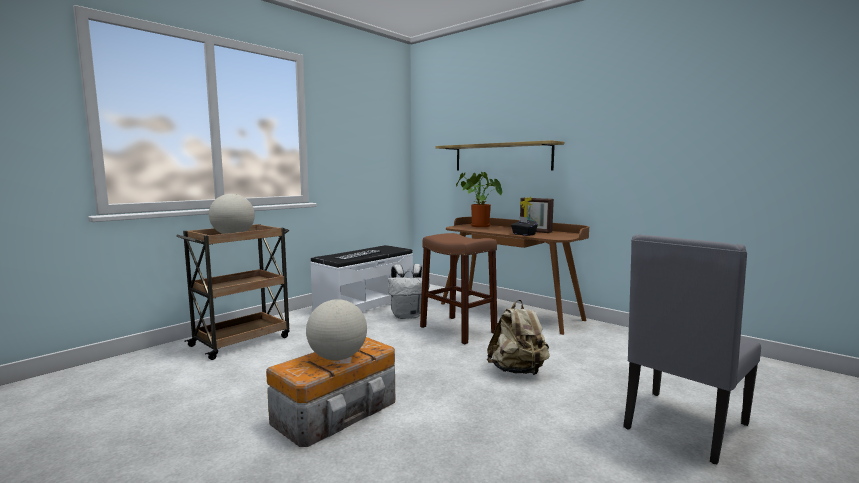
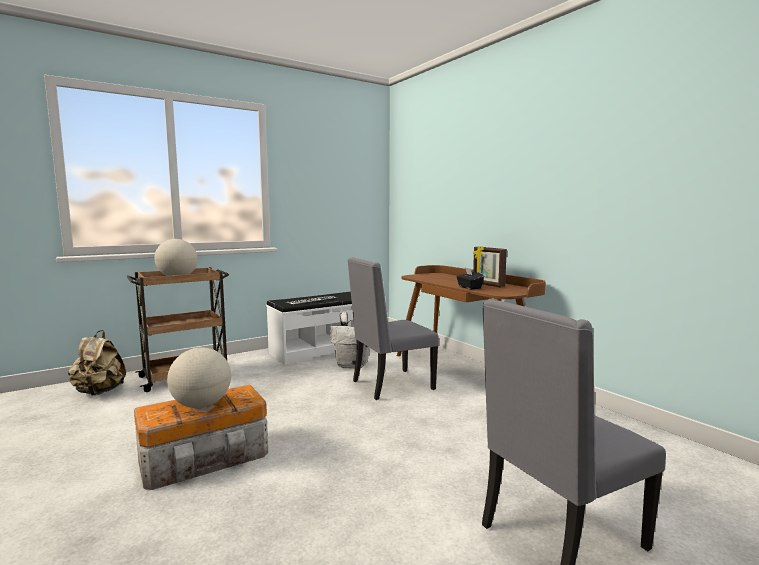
camera: 15 degrees right, 0 degrees up
brown stool [420,233,497,344] -> grey chair [347,257,439,400]
shelf [436,140,564,171] -> none
potted plant [456,172,502,227] -> none
beige backpack [487,300,550,375] -> beige backpack moved to [68,330,126,396]

